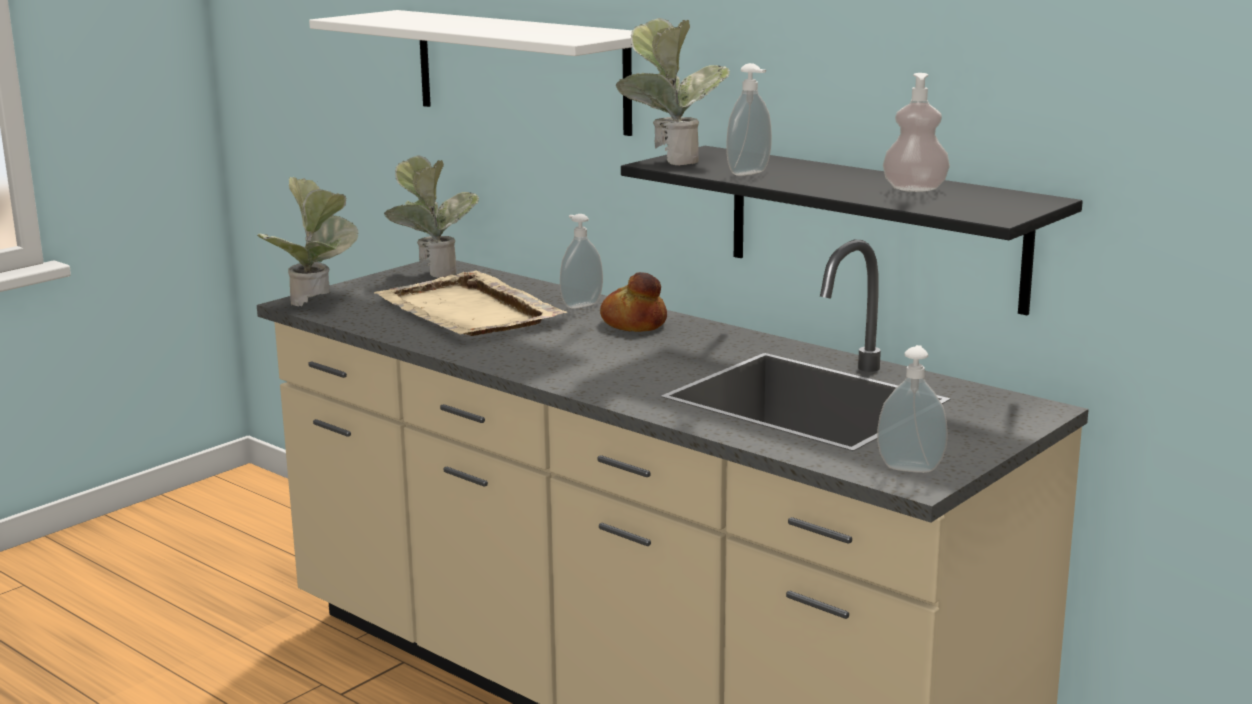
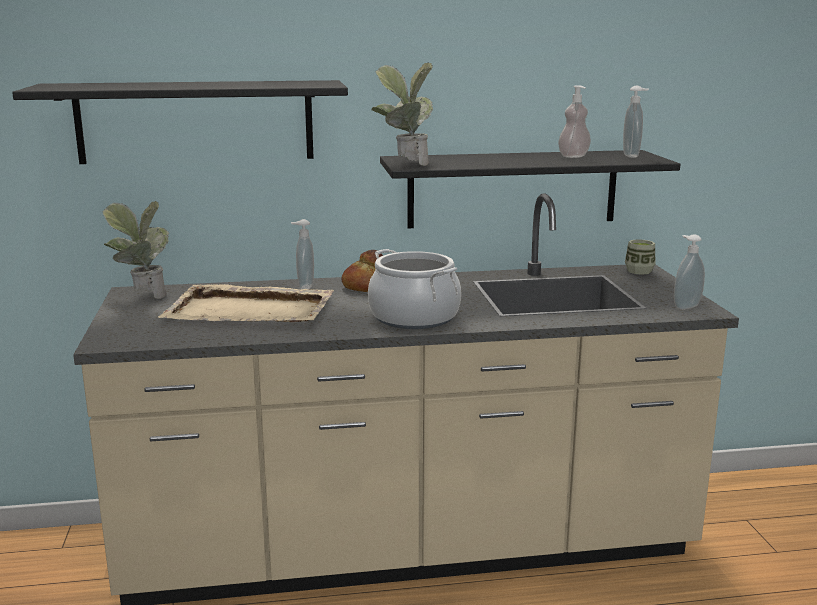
camera: 50 degrees left, 0 degrees up
potted plant [257,177,359,306] -> none
white shelf [309,10,632,136] -> black shelf [12,80,348,164]
soap dispenser [726,63,772,176] -> soap dispenser moved to [623,85,649,158]
none -> cooking pot [368,249,461,329]
none -> cup [625,239,655,275]

